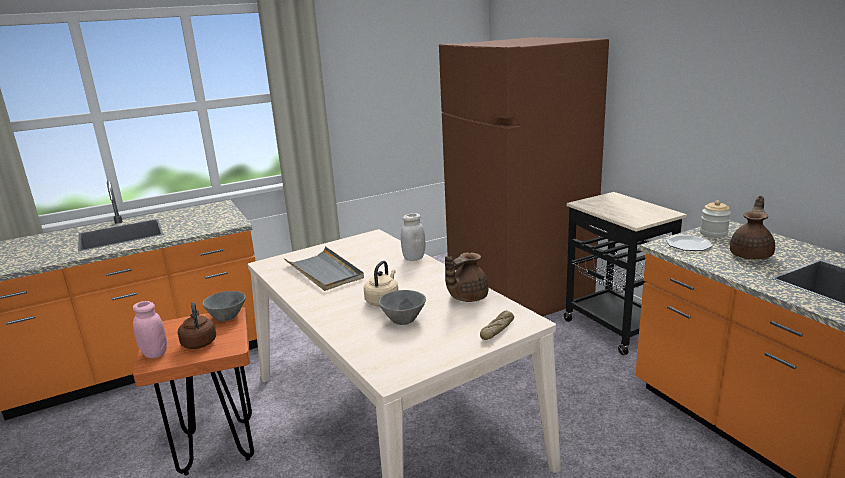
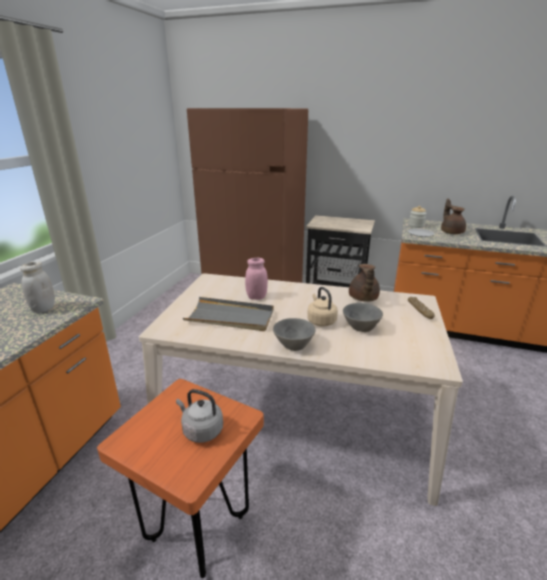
camera: 45 degrees left, 5 degrees up
pink jar [133,301,167,358] -> pink jar moved to [245,258,268,300]
brown kettle [178,302,216,349] -> grey kettle [176,389,223,443]
grey bowl [203,291,246,321] -> grey bowl moved to [273,318,316,351]
white jar [401,213,426,261] -> white jar moved to [20,261,55,313]

